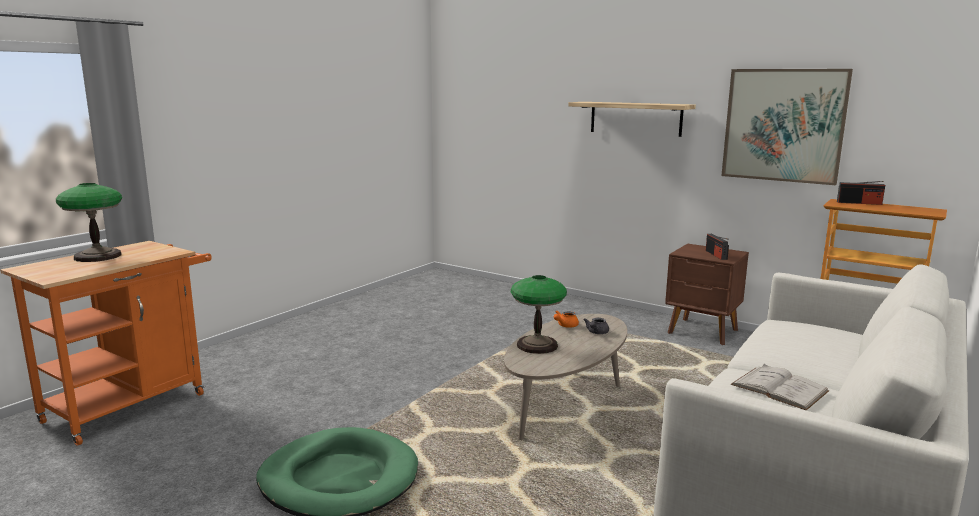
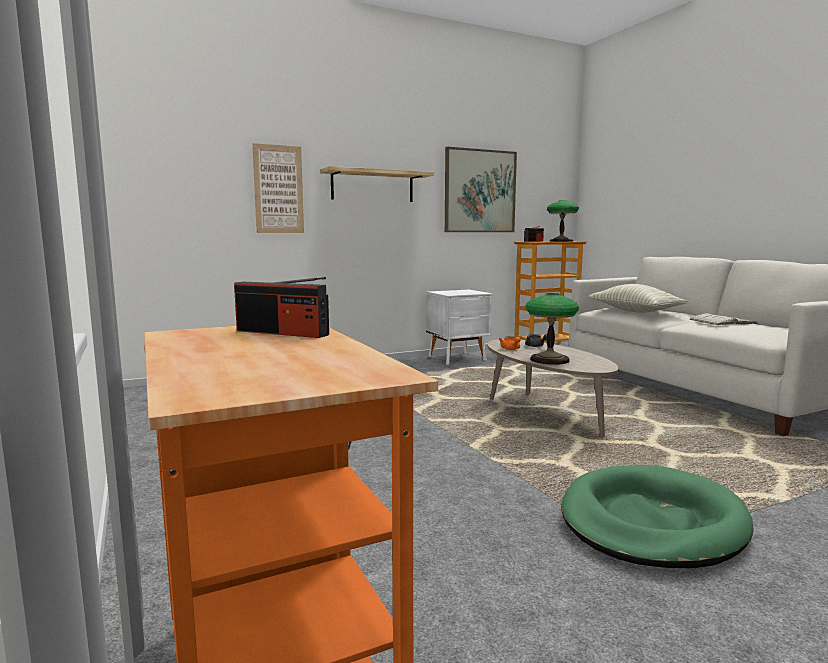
camera: 60 degrees left, 5 degrees down
table lamp [56,183,122,262] -> table lamp moved to [547,200,579,242]
brown nightstand [665,244,749,345] -> white nightstand [426,290,492,365]
radio [706,234,729,260] -> radio moved to [234,277,329,338]
none -> picture [252,143,304,233]
none -> pillow [588,284,688,313]

